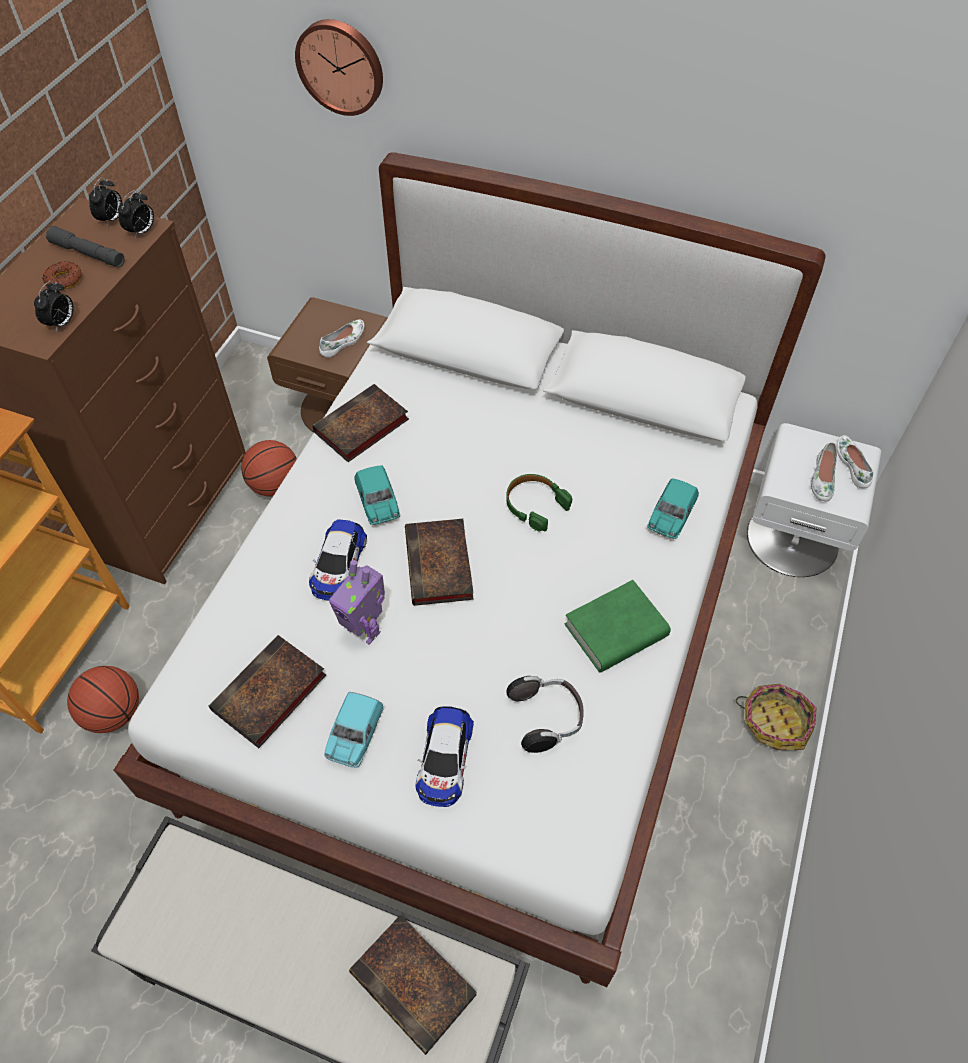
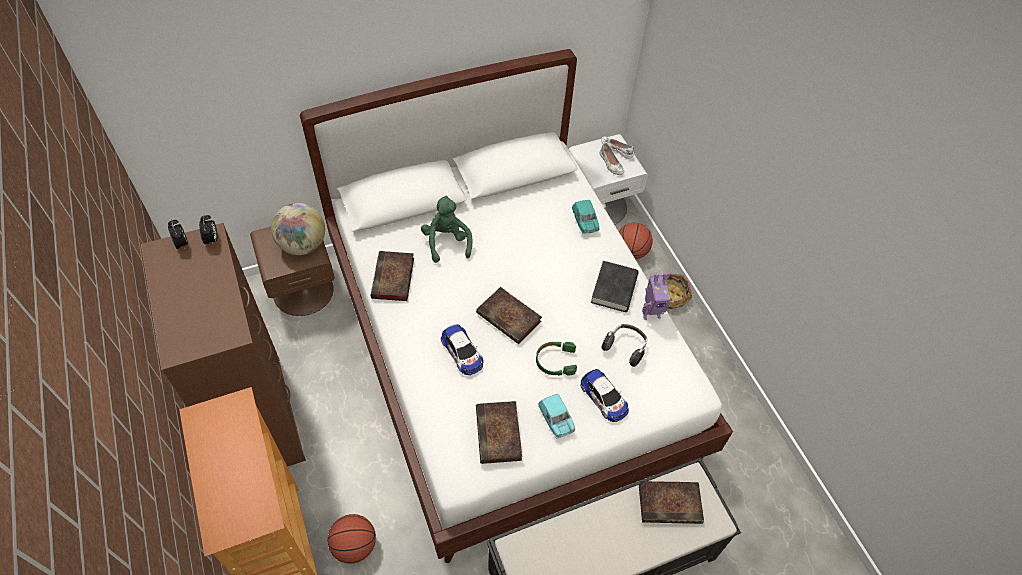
camera: 45 degrees left, 0 degrees up
alarm clock [34,281,74,332] -> none
donut [43,261,82,289] -> none
grey flashlight [46,226,125,267] -> none
basketball [241,440,297,497] -> basketball moved to [619,223,653,259]
wall clock [295,19,383,116] -> none
white shoe [319,319,365,358] -> globe [271,203,325,255]
toy robot [329,560,385,644] -> toy robot moved to [642,272,671,320]
turquoise toy car [354,465,400,525] -> none
green headphones [506,474,572,531] -> green headphones moved to [536,342,577,376]
green book [565,580,671,673] -> black book [591,261,639,312]
none -> green plush toy [421,196,473,263]

